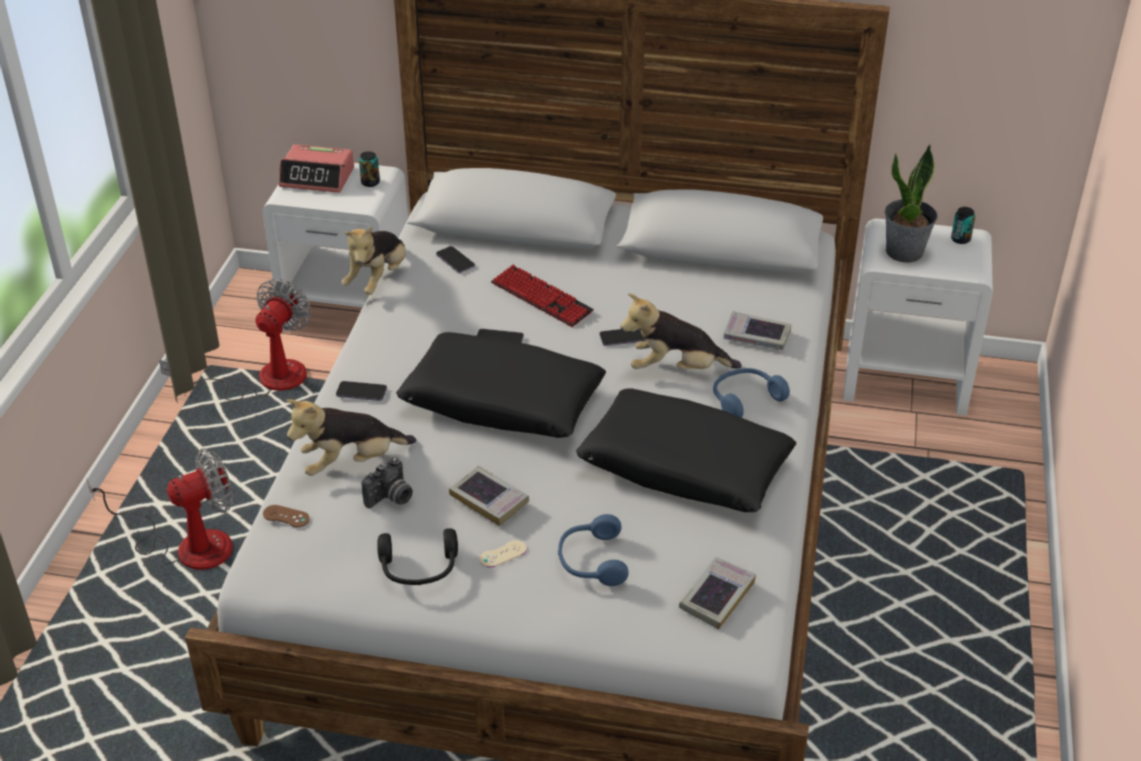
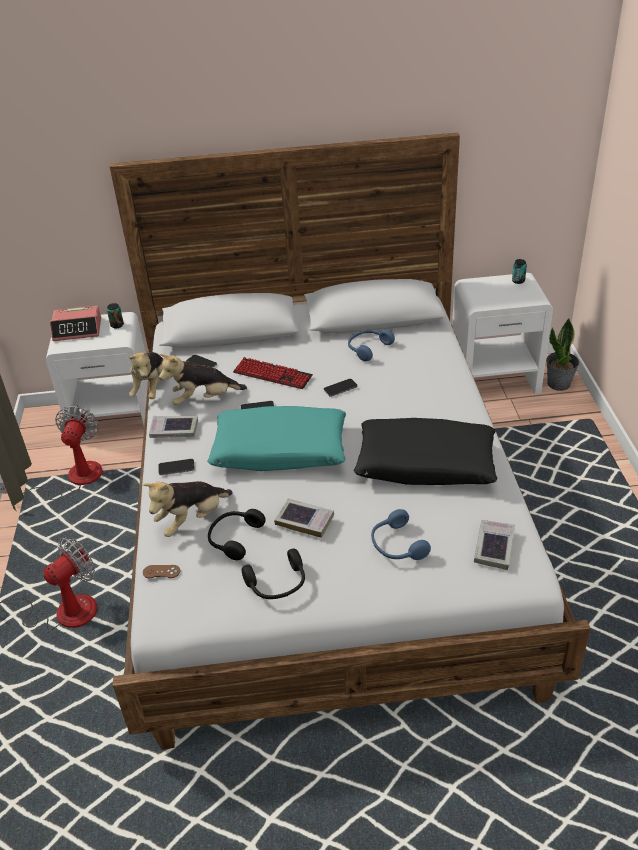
camera: 15 degrees left, 0 degrees up
camera [362,457,413,509] -> black headphones [208,509,266,560]
black pillow [396,332,606,438] -> turquoise pillow [207,406,346,471]
beige game controller [479,540,527,568] -> none
plush toy [620,293,742,370] -> plush toy moved to [159,354,247,405]
blue headphones [713,368,790,418] -> blue headphones moved to [348,329,395,362]
book [723,311,792,350] -> book moved to [149,416,198,438]
potted plant [885,145,938,263] -> potted plant moved to [546,318,579,391]

